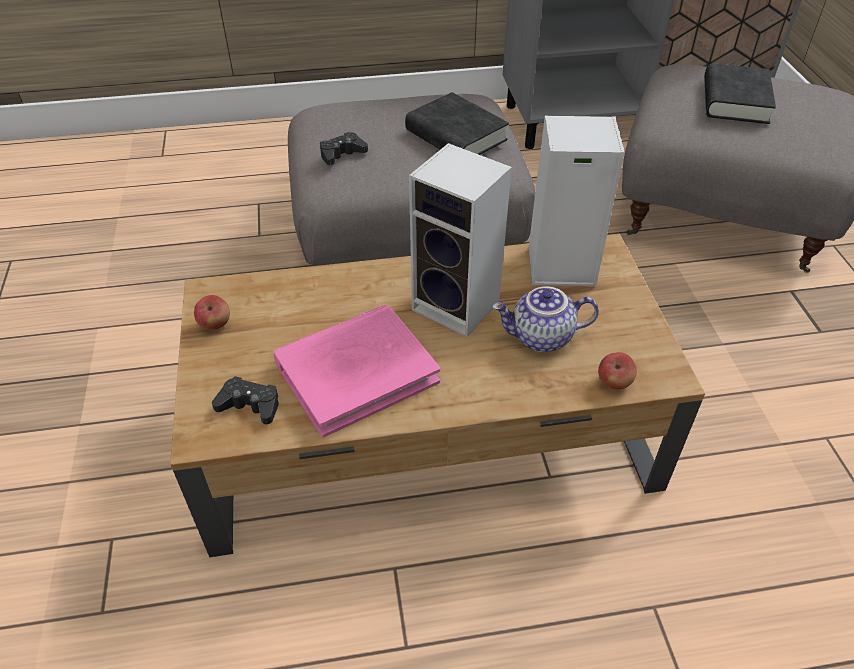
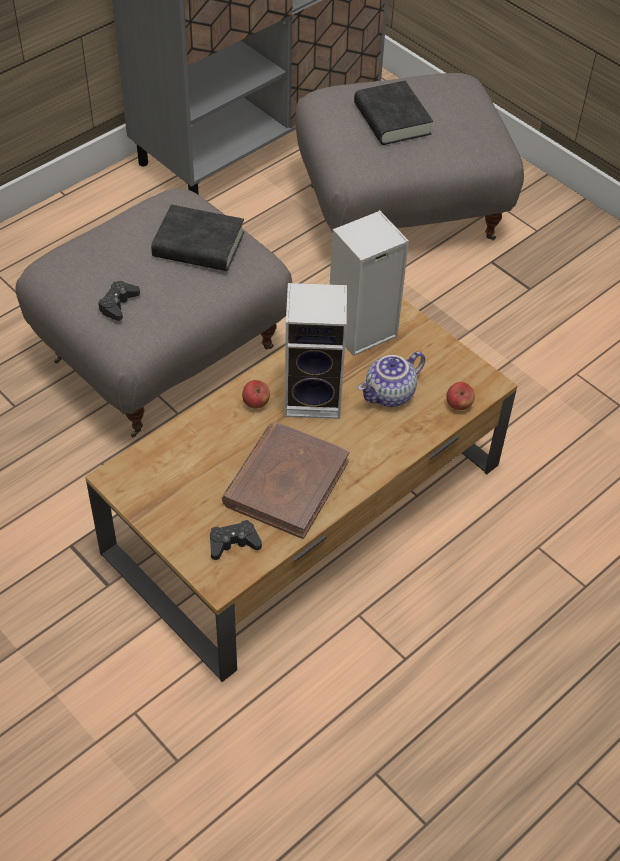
camera: 35 degrees left, 5 degrees up
apple [194,295,230,330] -> apple moved to [242,380,270,409]
pink book [274,305,440,438] -> brown book [222,422,349,539]

